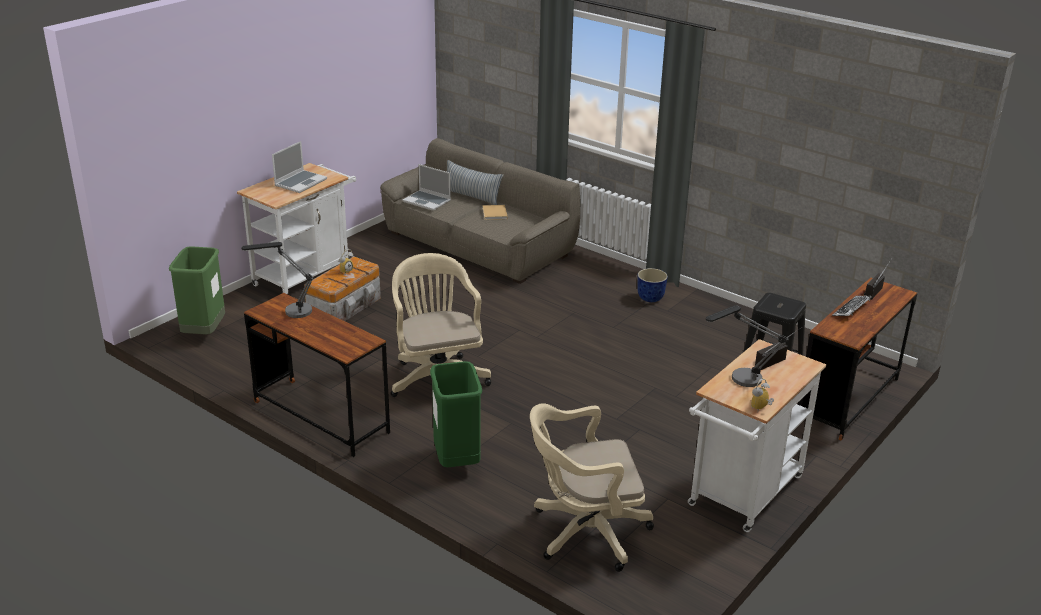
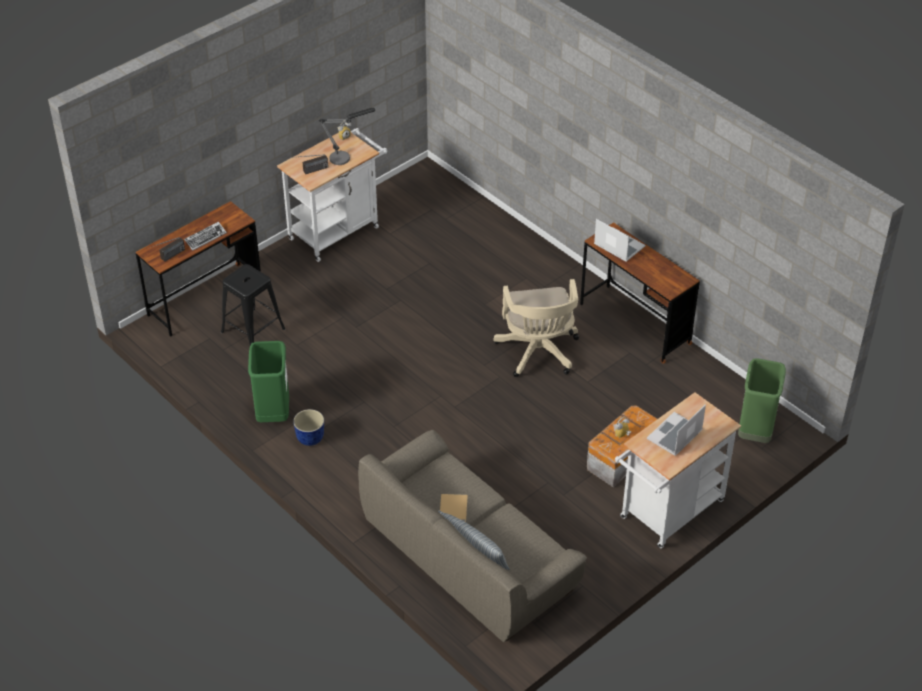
camera: 170 degrees left, 15 degrees up
table lamp [241,242,314,318] -> none
laptop [402,164,451,211] -> laptop moved to [594,219,645,262]
green trash can [430,361,482,467] -> green trash can moved to [248,341,289,422]
beige office chair [530,403,654,572] -> none

